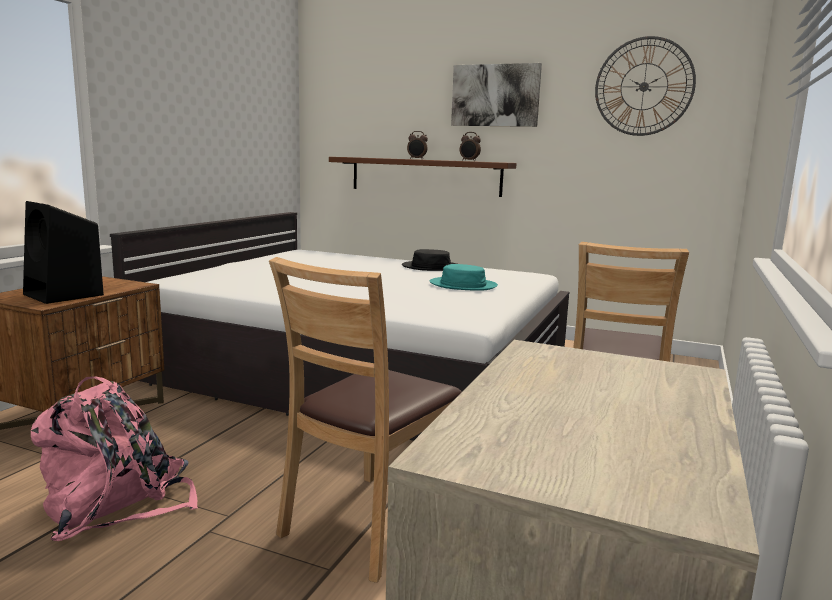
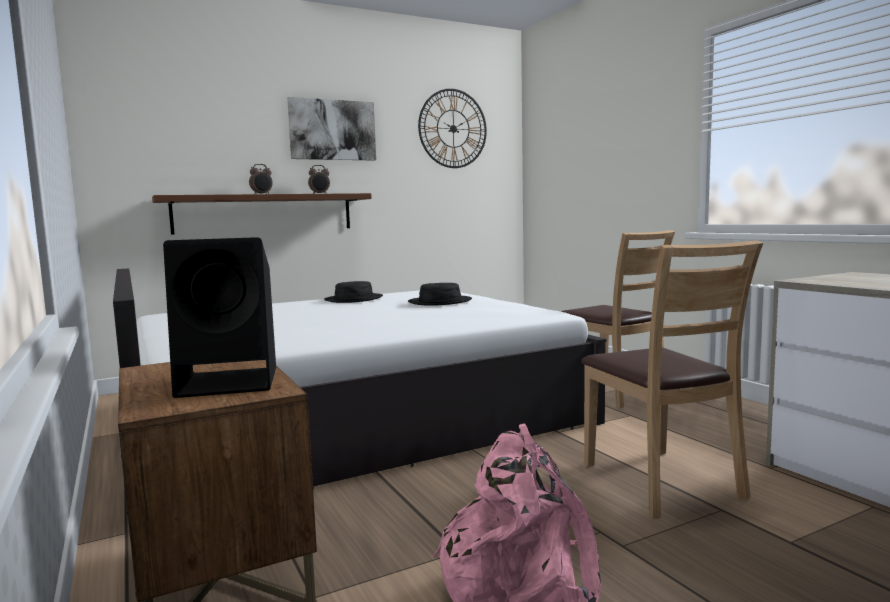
camera: 50 degrees left, 5 degrees down
turquoise hat [430,264,498,291] -> black hat [408,283,472,306]

